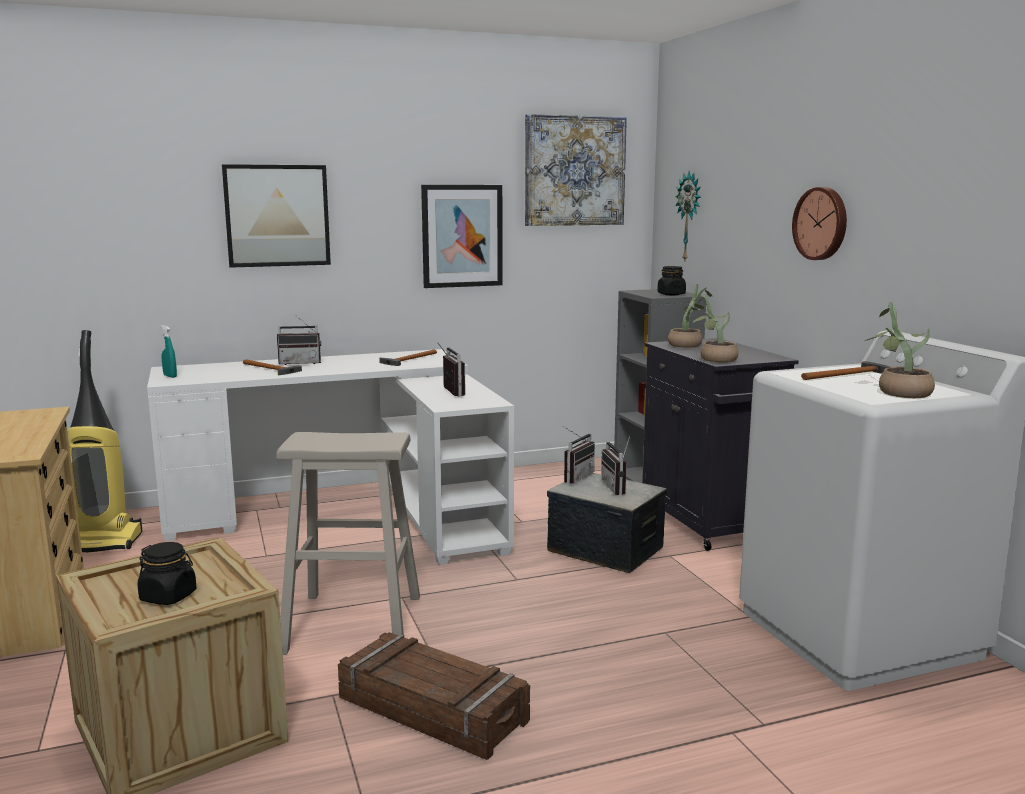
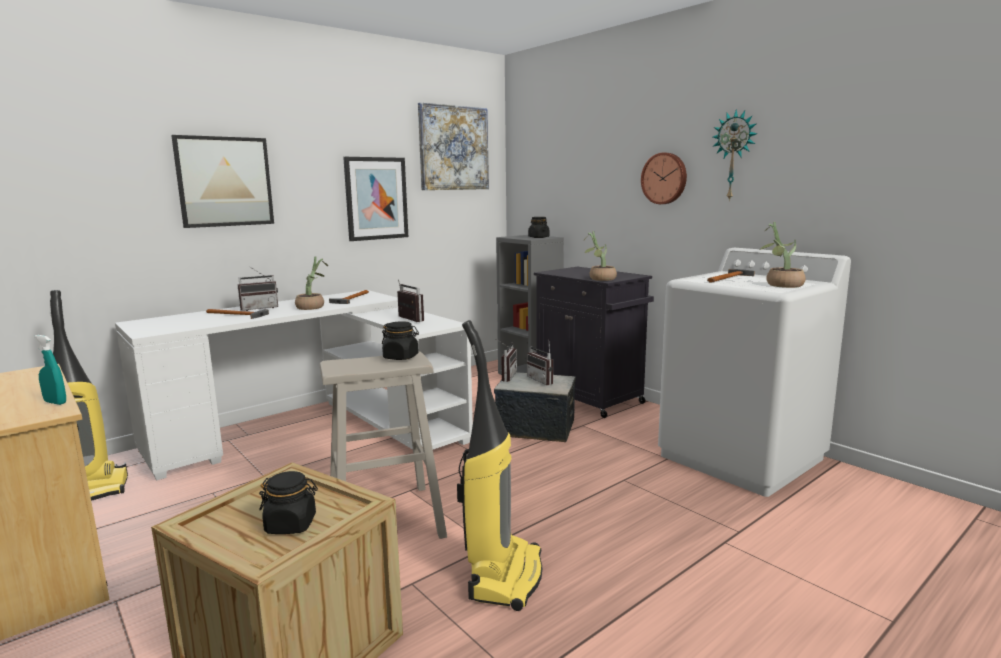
camera: 20 degrees left, 0 degrees up
turquoise spray bottle [161,325,177,378] -> turquoise spray bottle moved to [34,335,66,405]
crate [338,632,530,760] -> vacuum cleaner [457,320,543,611]
potted plant [668,284,712,348] -> potted plant moved to [295,256,328,310]
wall clock [675,171,701,261] -> wall clock moved to [713,109,758,201]
none -> black jar [382,321,419,360]

